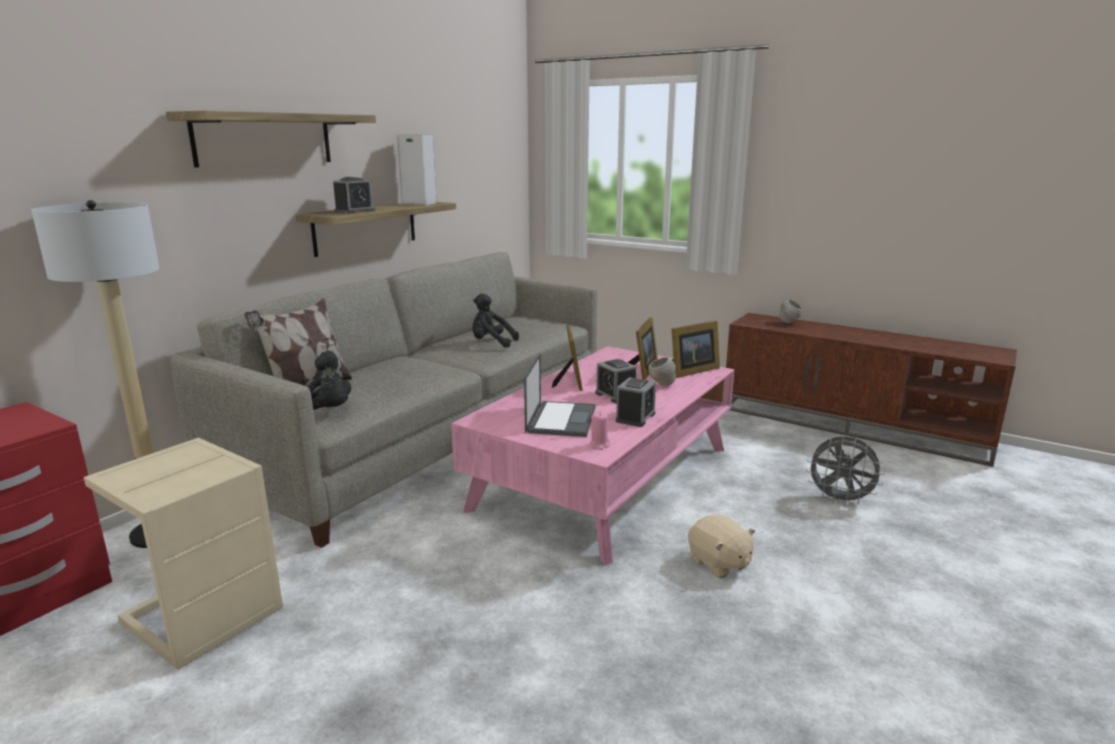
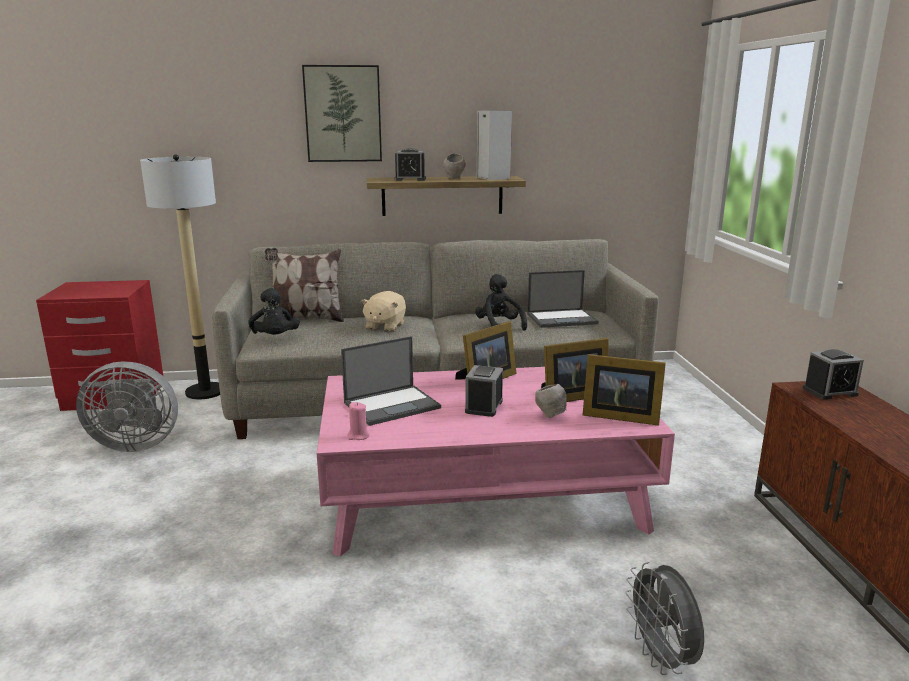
camera: 50 degrees right, 0 degrees up
beige side table [84,438,283,670] -> grey fan [76,361,178,452]
shelf [166,111,376,167] -> picture [302,65,382,162]
alarm clock [616,377,656,427] -> alarm clock moved to [803,349,864,400]
beige plush toy [688,515,755,578] -> beige plush toy moved to [361,291,406,332]
grey bowl [778,299,802,324] -> grey bowl moved to [443,153,466,179]
none -> laptop [527,270,599,328]

